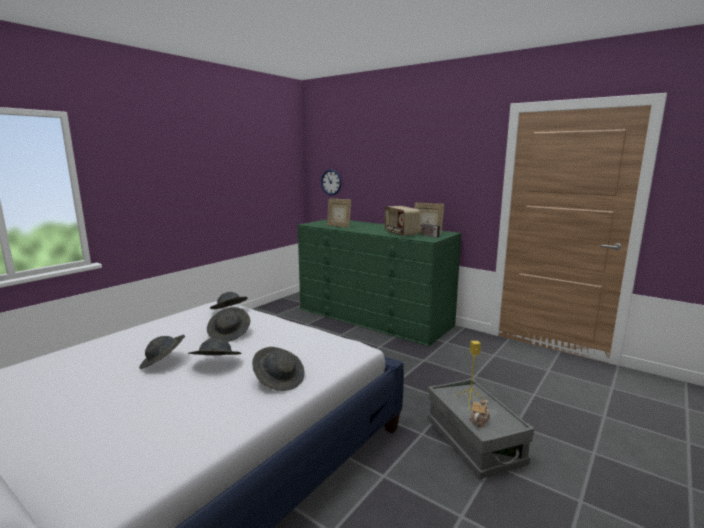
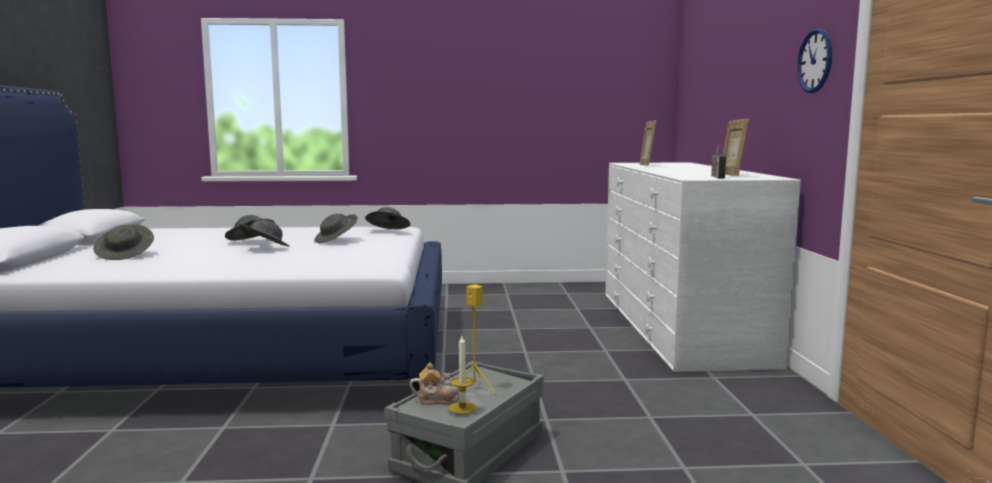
camera: 50 degrees right, 5 degrees down
grey hat [252,347,305,391] -> grey hat moved to [93,224,154,260]
green dresser [298,219,461,346] -> white dresser [606,163,801,372]
wall clock [321,169,341,195] -> wall clock moved to [797,28,832,93]
radio [385,206,420,237] -> none
none -> candle [448,336,477,414]

